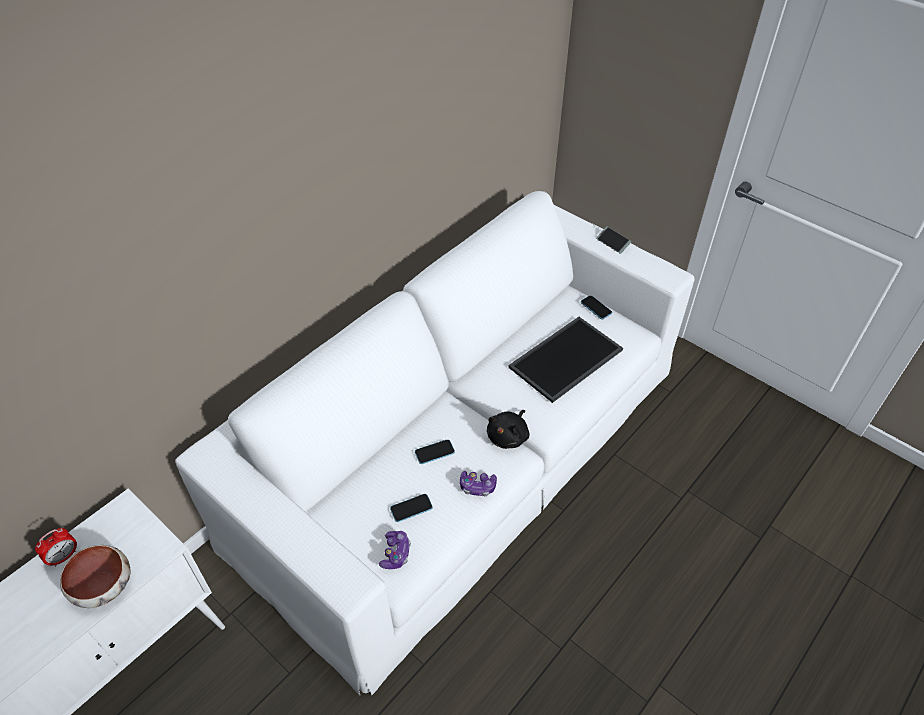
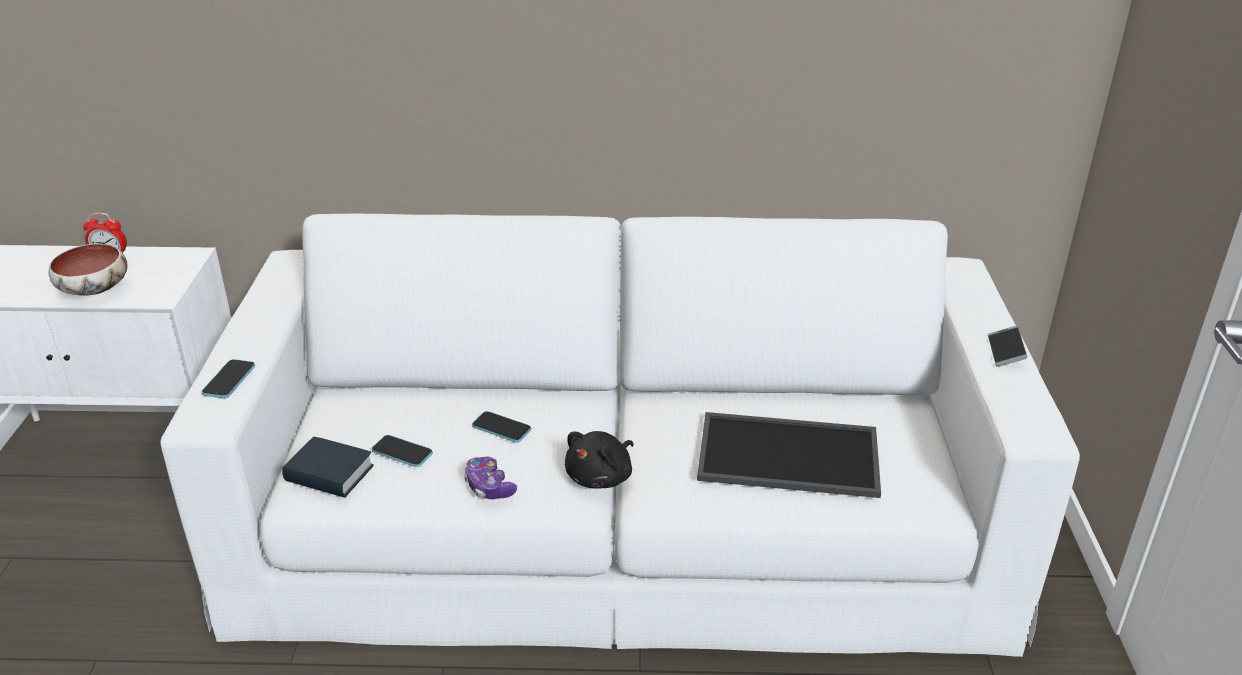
camera: 50 degrees right, 15 degrees down
game controller [379,531,411,569] -> book [282,437,374,498]
black plush toy [487,410,530,449] -> black plush toy turned 45 degrees counterclockwise [565,431,634,489]
phone [581,295,612,319] -> phone moved to [201,359,255,398]

